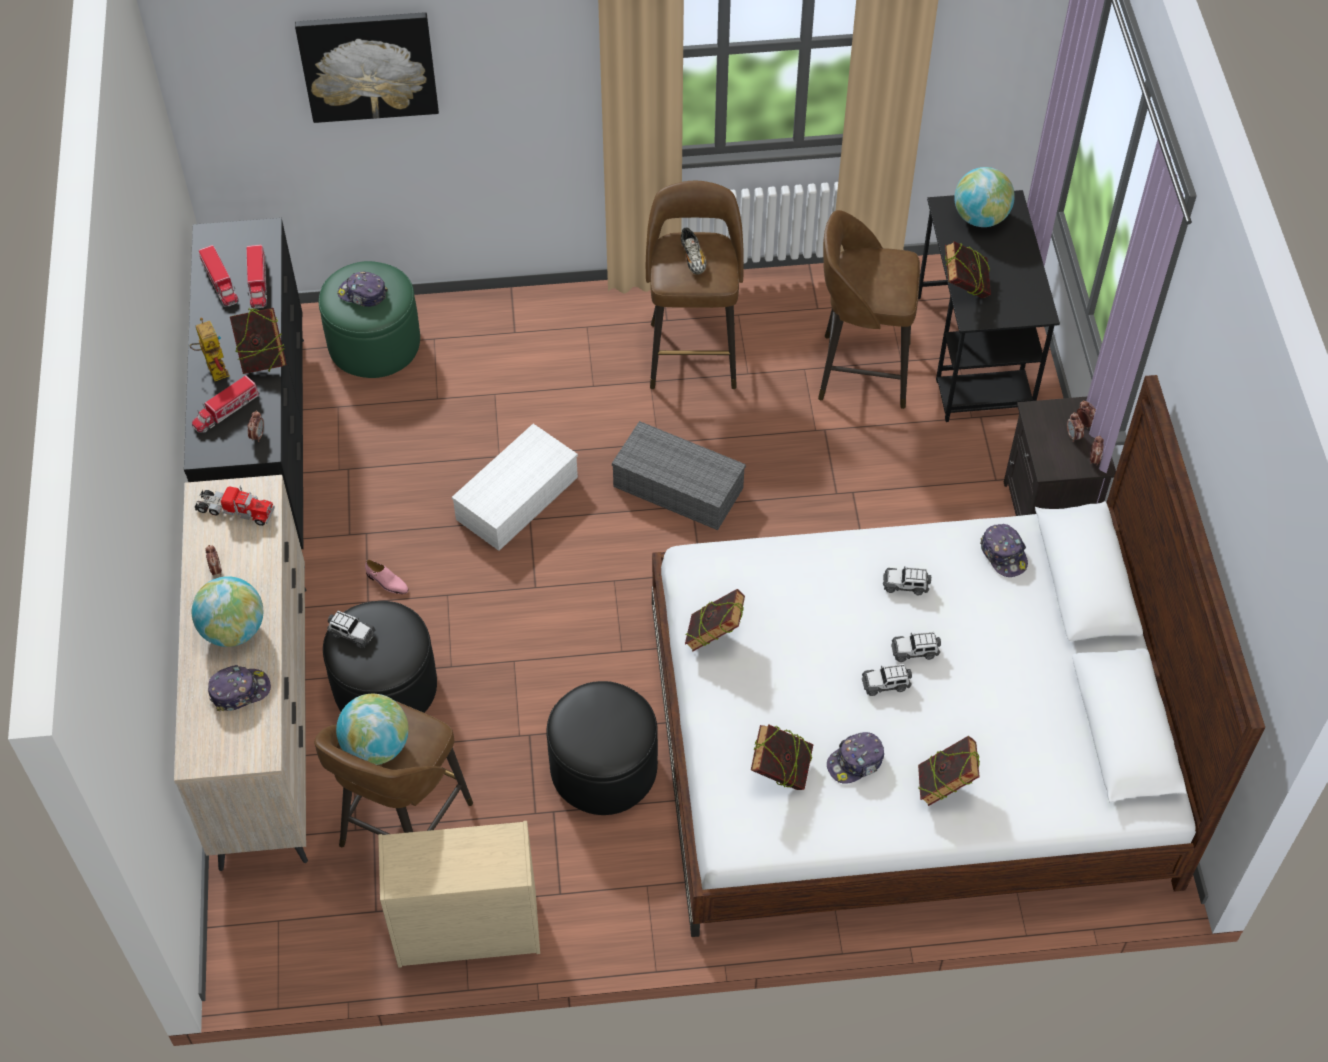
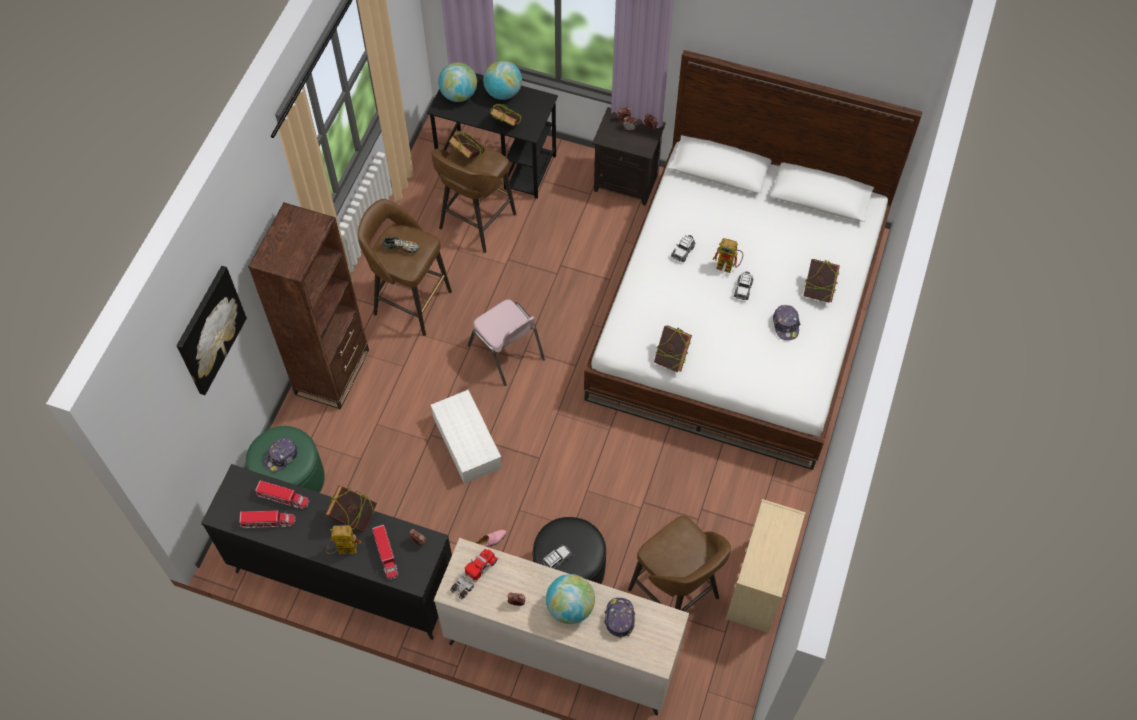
camera: 65 degrees left, 5 degrees up
globe [336,694,408,765] -> globe moved to [483,60,522,100]
black ottoman [546,681,658,815] -> none
grey storage box [612,421,746,530] -> pink chair [468,300,545,386]
book [751,724,813,790] -> book moved to [448,133,485,159]
toy car [891,632,941,662] -> toy robot [713,238,743,273]
cap [980,524,1028,577] -> none
none -> brown bookcase [248,203,369,409]

